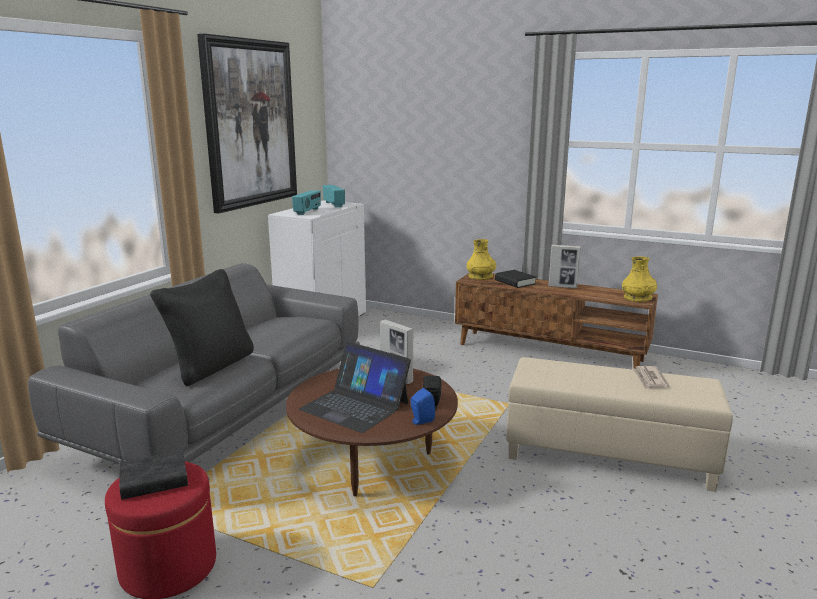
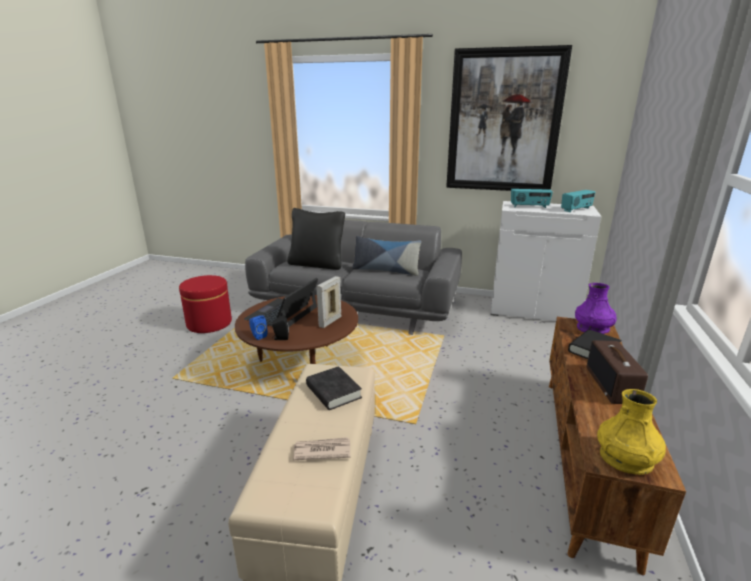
camera: 80 degrees right, 5 degrees up
black book [119,450,188,500] -> black book moved to [306,366,362,410]
yellow vase [467,239,496,280] -> purple vase [575,283,617,334]
picture frame [548,245,581,289] -> radio [587,340,648,404]
none -> pillow [352,236,421,276]

